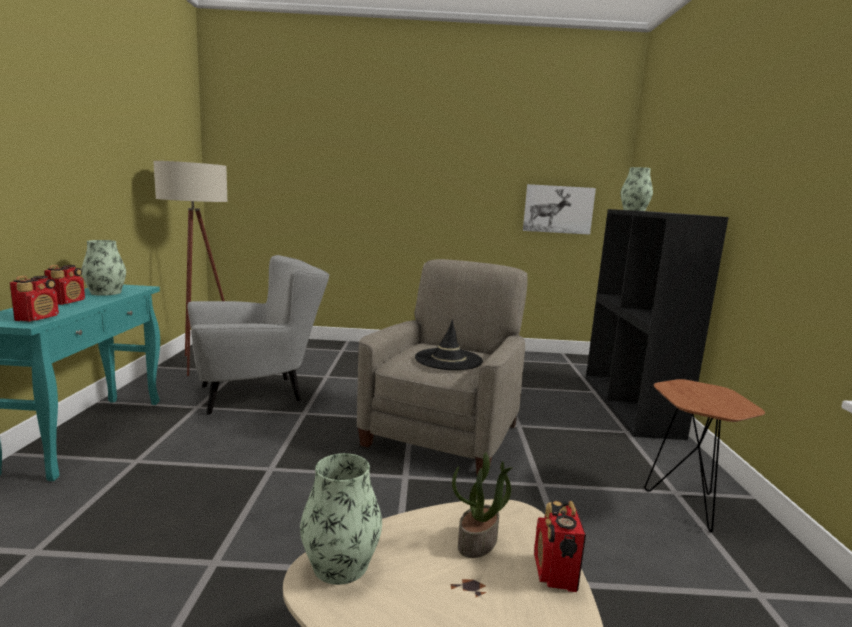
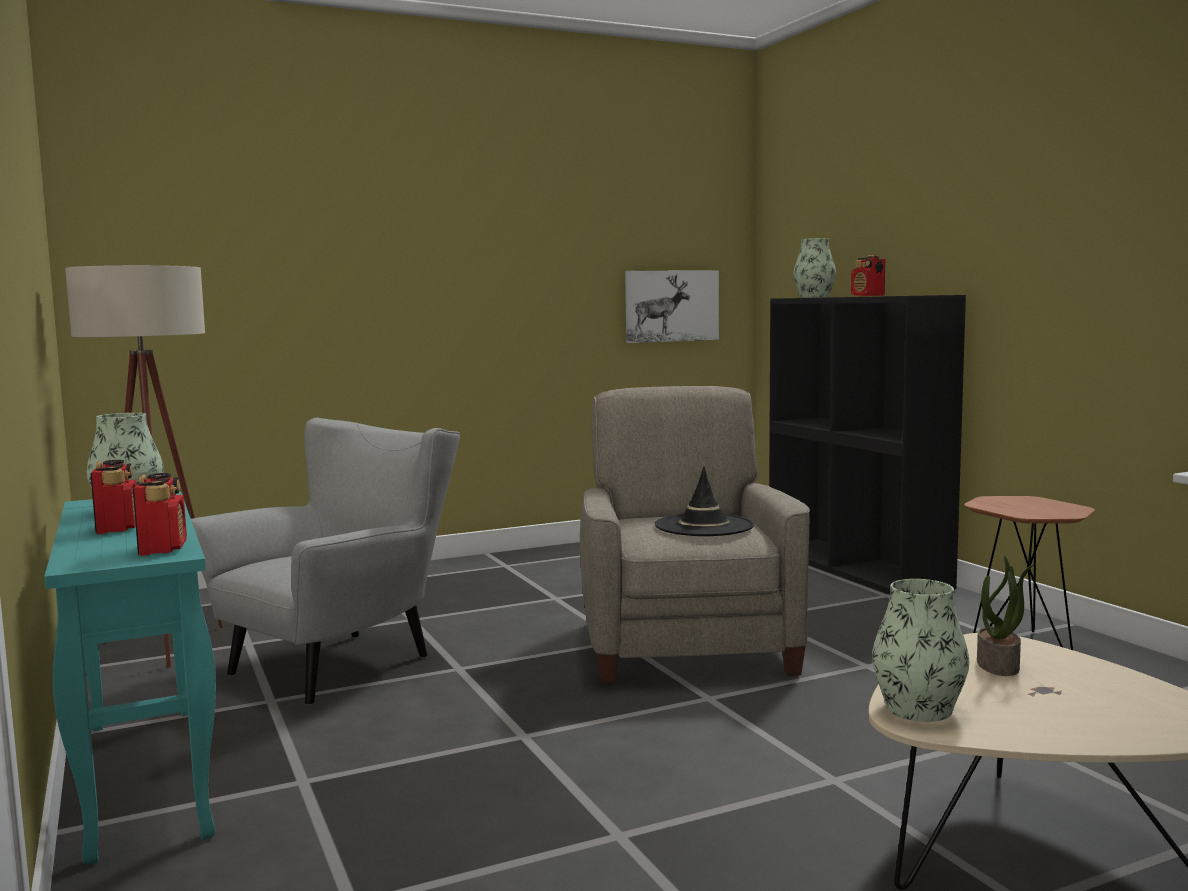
camera: 25 degrees left, 5 degrees down
radio [534,500,586,592] -> radio moved to [851,255,885,296]

